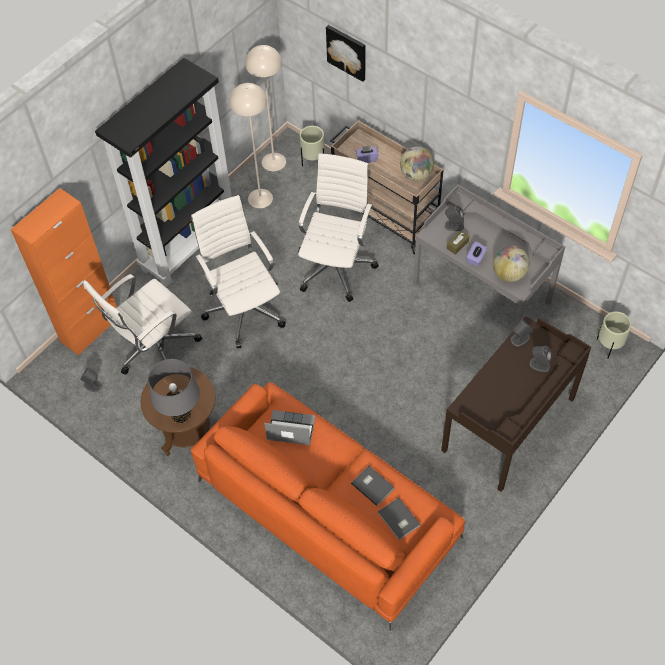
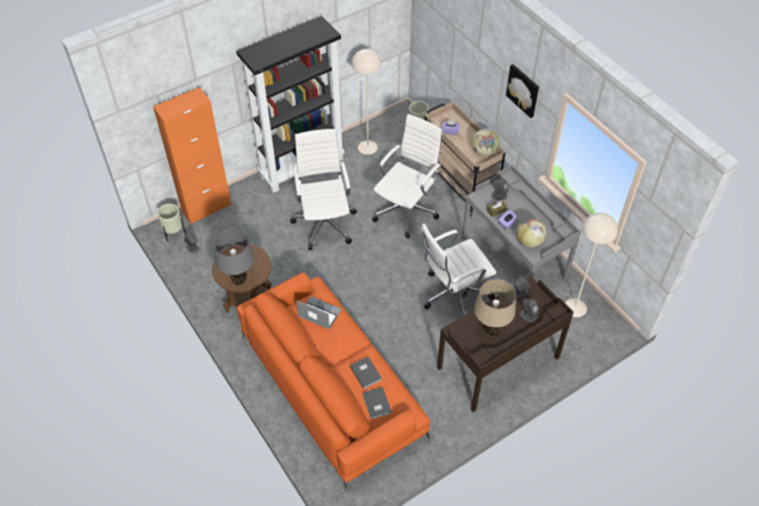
camera: 15 degrees right, 5 degrees down
white office chair [83,274,202,375] -> white office chair moved to [421,224,497,315]
beige floor lamp [245,45,286,171] -> beige floor lamp moved to [565,213,618,317]
picture [326,25,365,82] -> picture moved to [506,64,539,118]
beige planter [597,311,632,359] -> beige planter moved to [157,204,186,242]
none -> beige table lamp [474,279,516,337]

